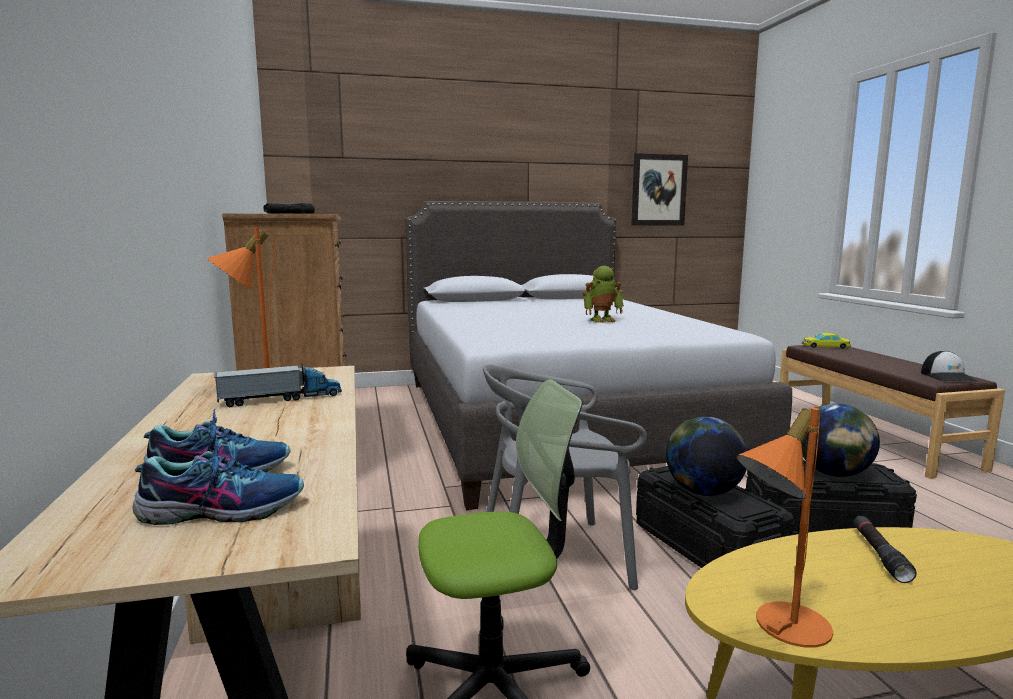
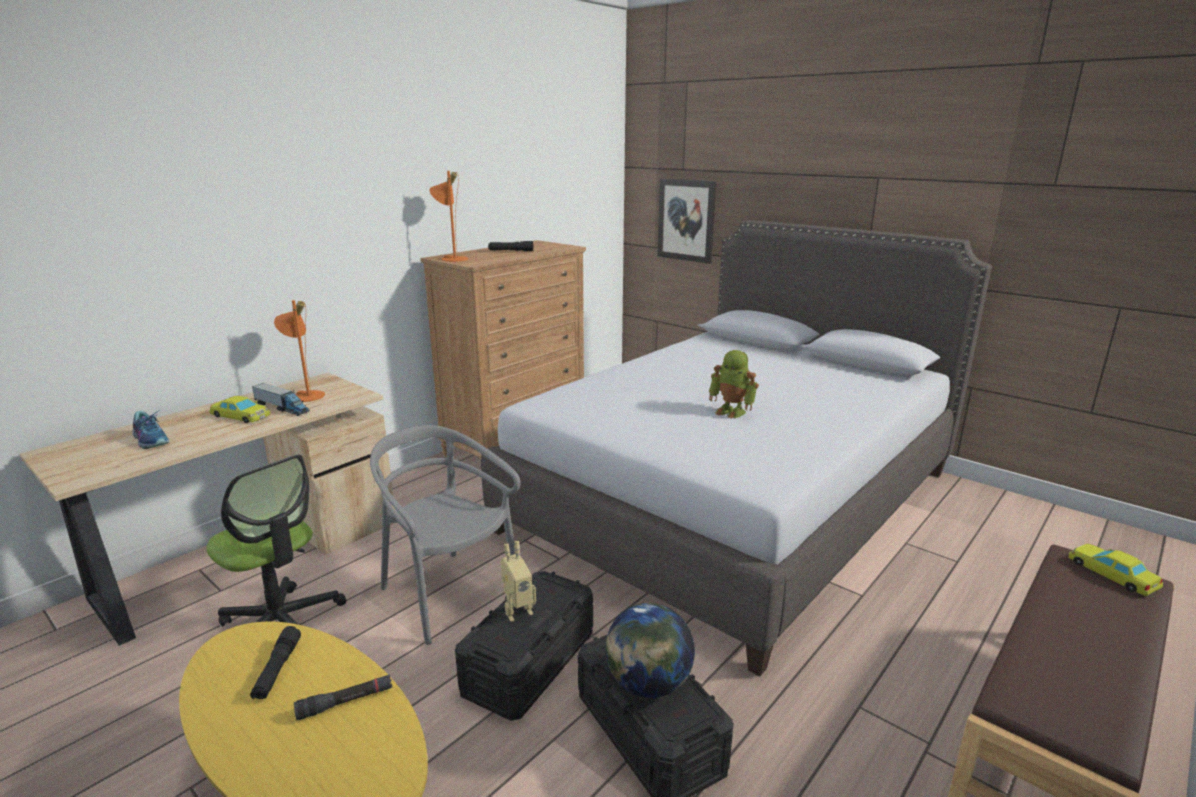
camera: 55 degrees right, 10 degrees up
shoe [133,436,304,525] -> none
picture [631,153,688,225] -> picture moved to [657,178,716,264]
globe [666,417,747,496] -> toy robot [501,541,536,622]
orange table lamp [736,407,833,647] -> orange table lamp moved to [430,171,468,262]
cap [921,351,977,381] -> none
none -> yellow toy car [209,396,270,423]
none -> black flashlight [250,626,301,699]

